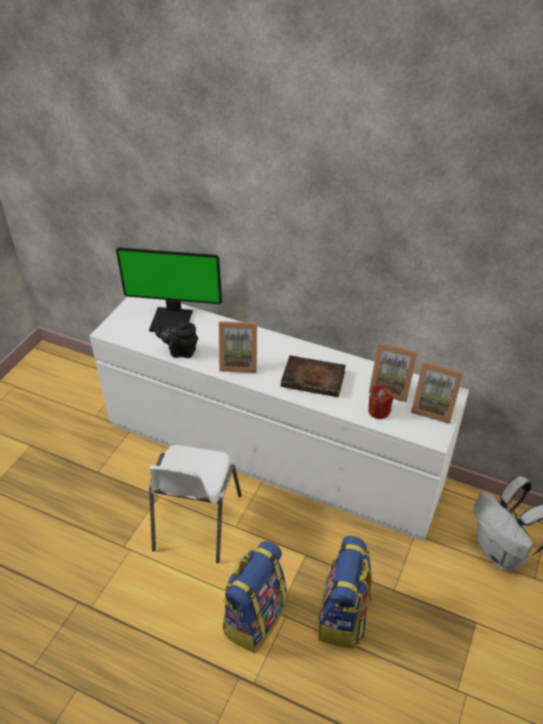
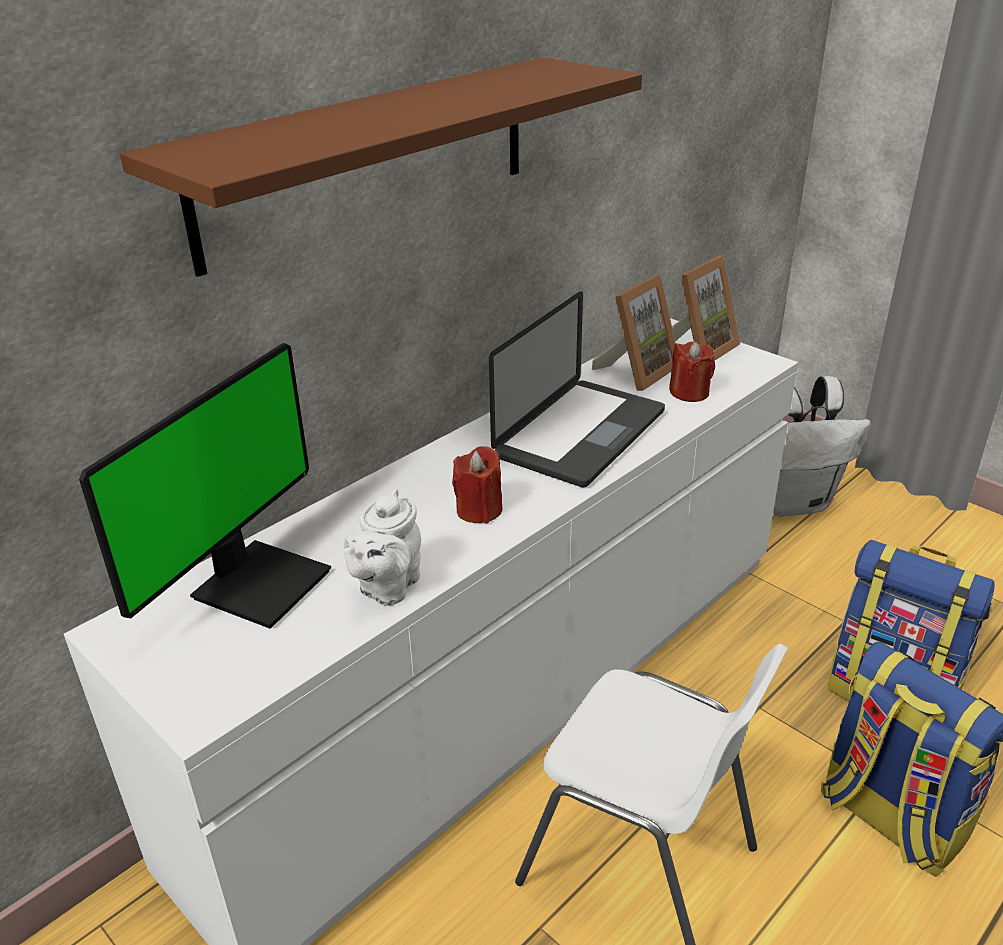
camera: 70 degrees left, 10 degrees down
black teapot [155,321,198,358] -> white teapot [343,489,421,606]
picture frame [219,321,257,373] -> red candle [452,446,503,523]
book [281,355,346,397] -> laptop [489,291,665,487]
none -> brown shelf [120,57,642,277]

